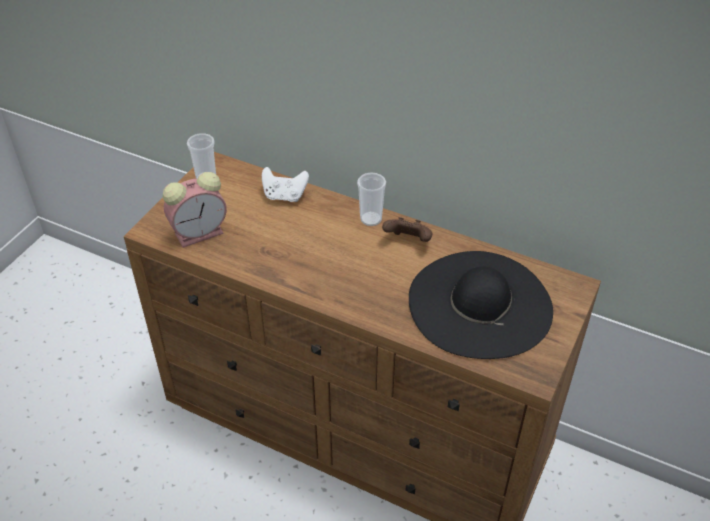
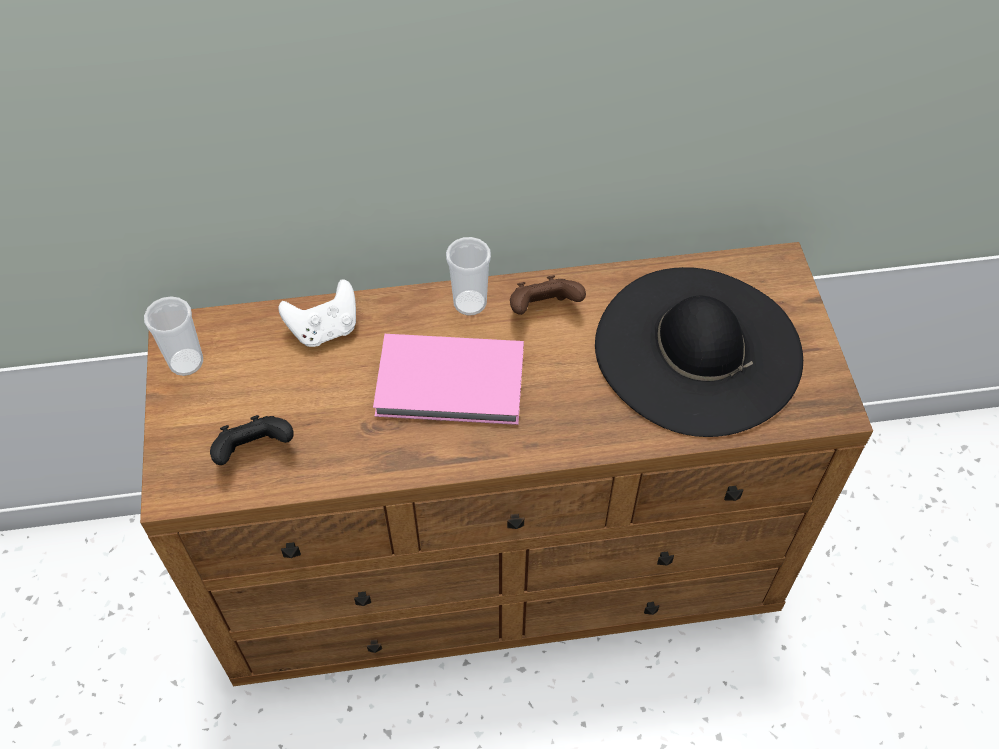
camera: 35 degrees left, 10 degrees up
alarm clock [163,172,227,248] -> black game controller [210,415,294,465]
none -> pink book [373,334,524,425]

